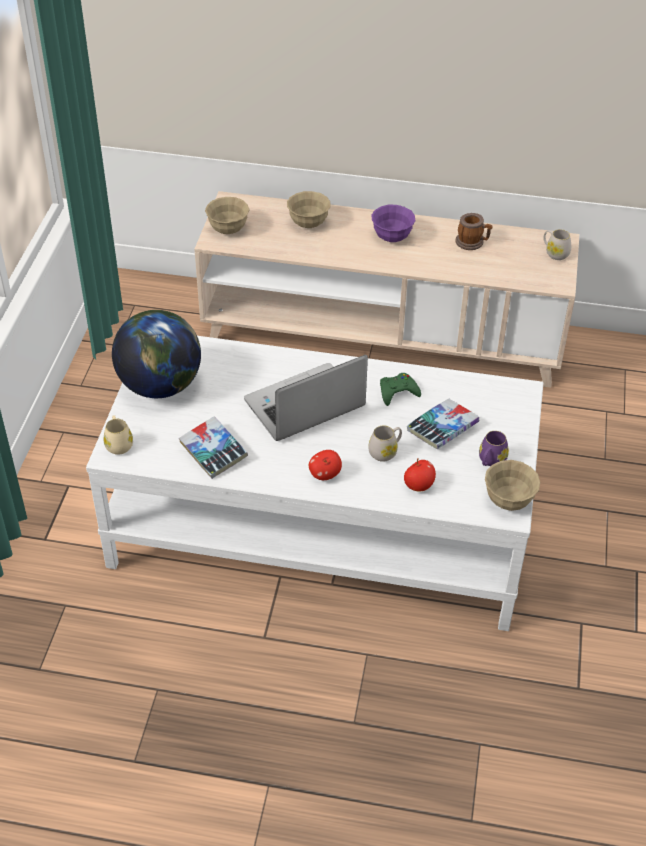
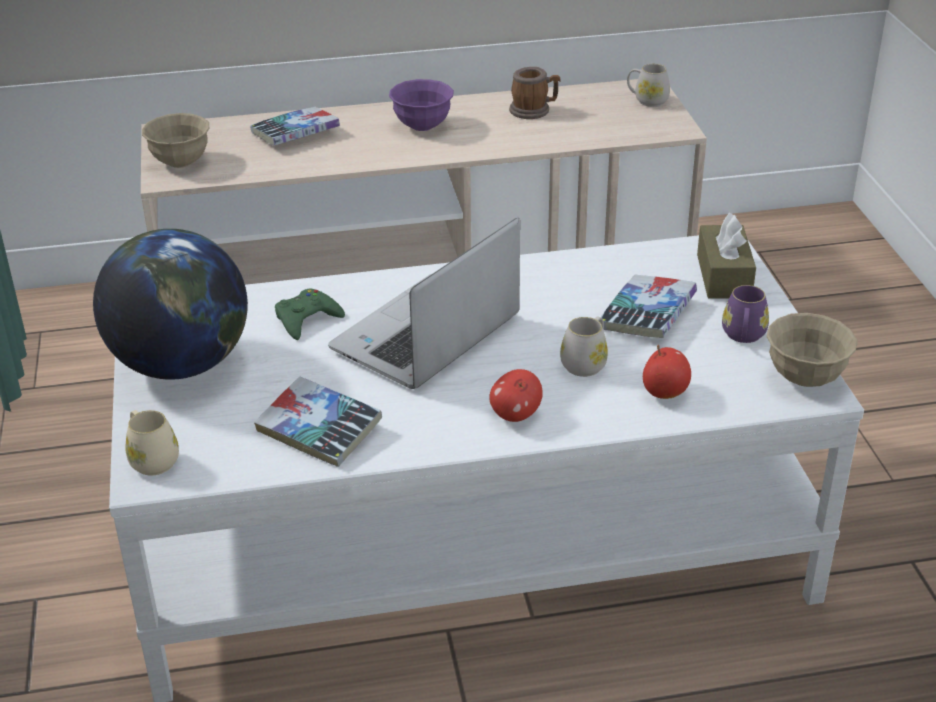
camera: 20 degrees left, 10 degrees down
beige bowl [287,191,331,228] -> book [250,107,340,145]
green game controller [380,373,421,406] -> green game controller moved to [275,288,345,340]
none -> brown tissue box [697,213,756,299]

